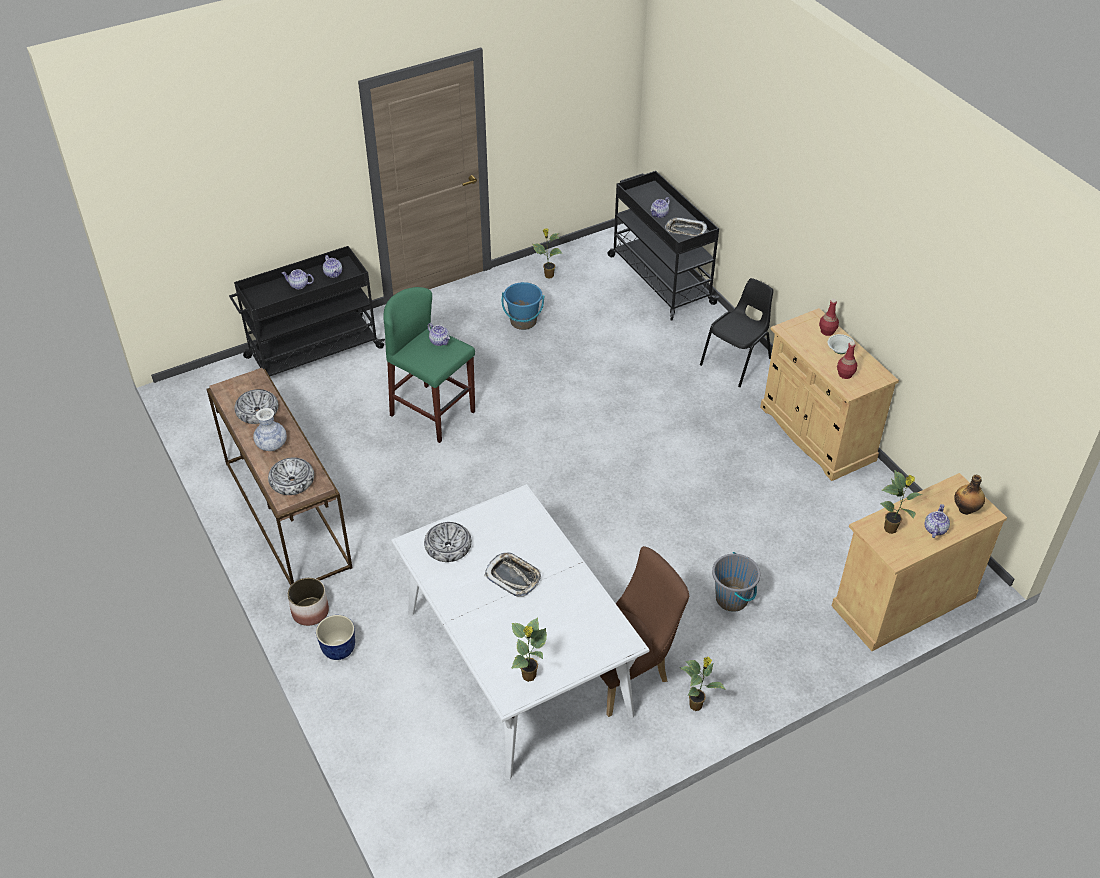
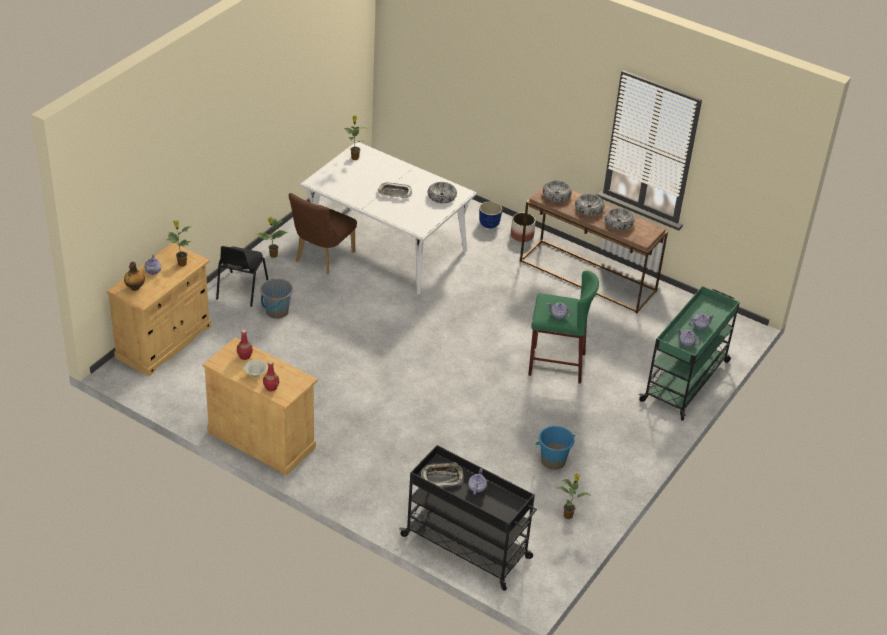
camera: 150 degrees right, 5 degrees down
black cart [229,246,385,376] -> green cart [639,286,740,421]
vase [253,408,287,451] -> bowl [575,194,605,216]
black chair [700,278,774,387] -> black chair moved to [216,246,268,307]

